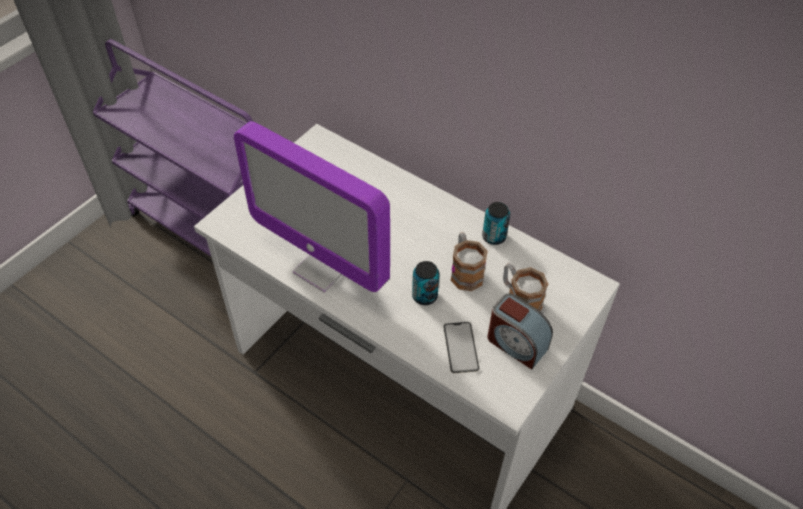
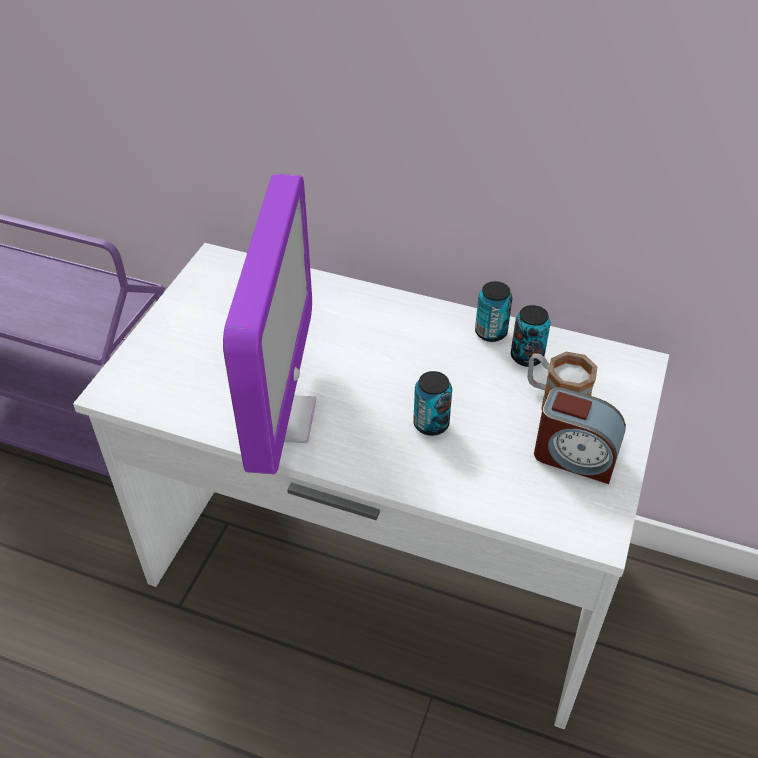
camera: 15 degrees left, 5 degrees down
monitor [234,121,390,293] -> monitor turned 105 degrees counterclockwise [223,174,316,474]
phone [443,322,479,373] -> none
mug [451,232,487,291] -> none
none -> can [511,305,551,367]

